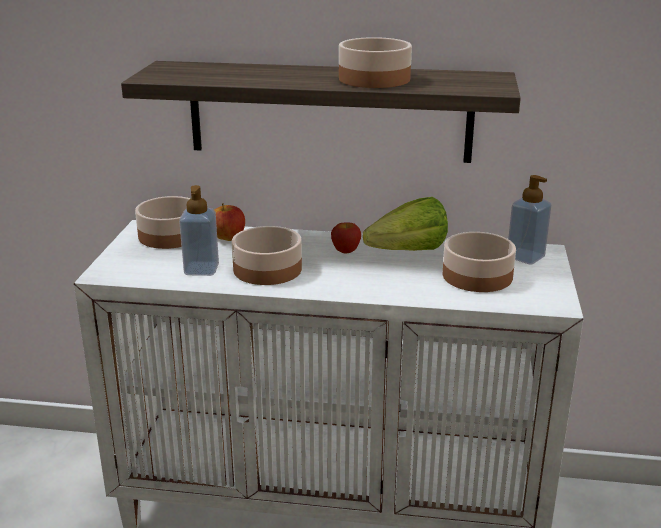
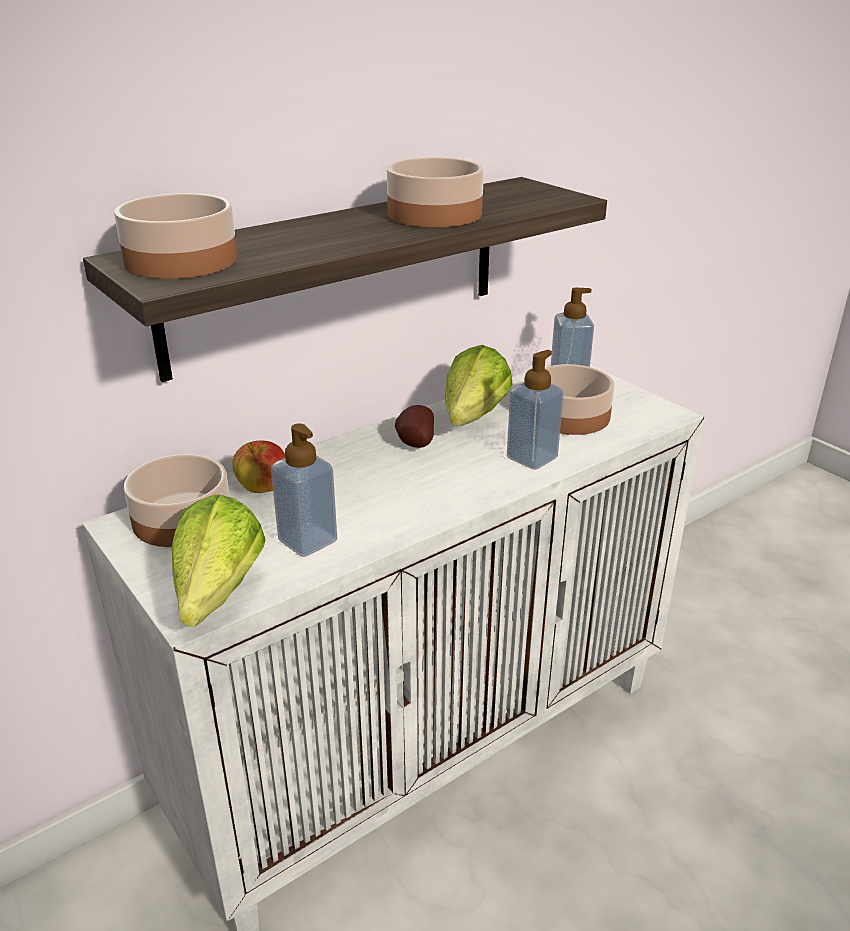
camera: 45 degrees left, 5 degrees up
bowl [232,226,302,285] -> bowl moved to [114,193,237,279]
apple [331,223,361,253] -> potato [395,405,434,448]
none -> lettuce [172,494,266,627]
none -> soap dispenser [507,350,564,470]

